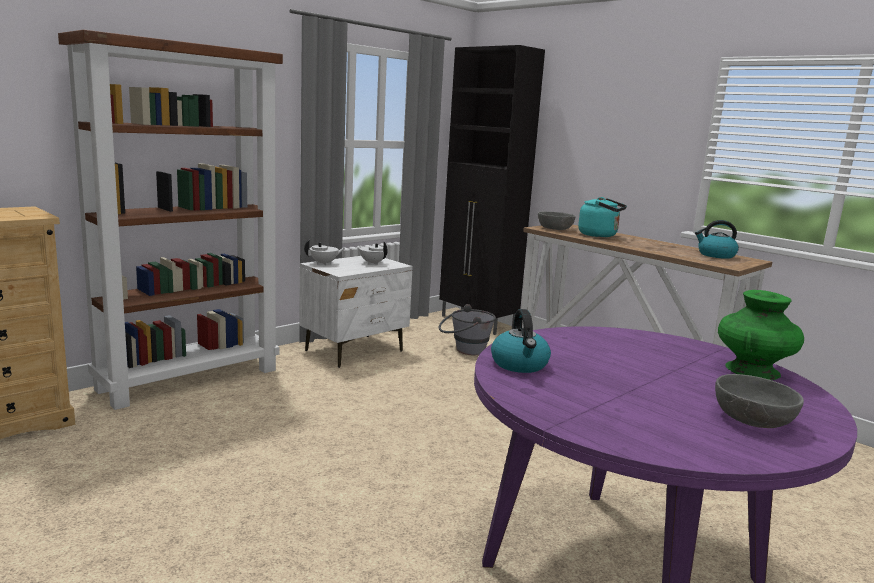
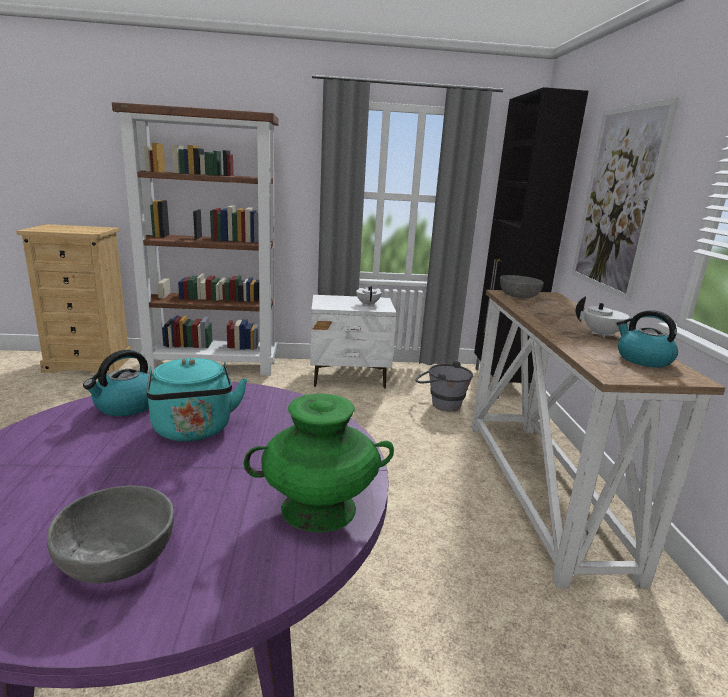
camera: 40 degrees right, 5 degrees up
white teapot [304,239,345,265] -> white teapot moved to [576,296,630,338]
turquoise kettle [578,197,627,237] -> turquoise kettle moved to [146,358,248,442]
none -> picture [572,97,679,301]

